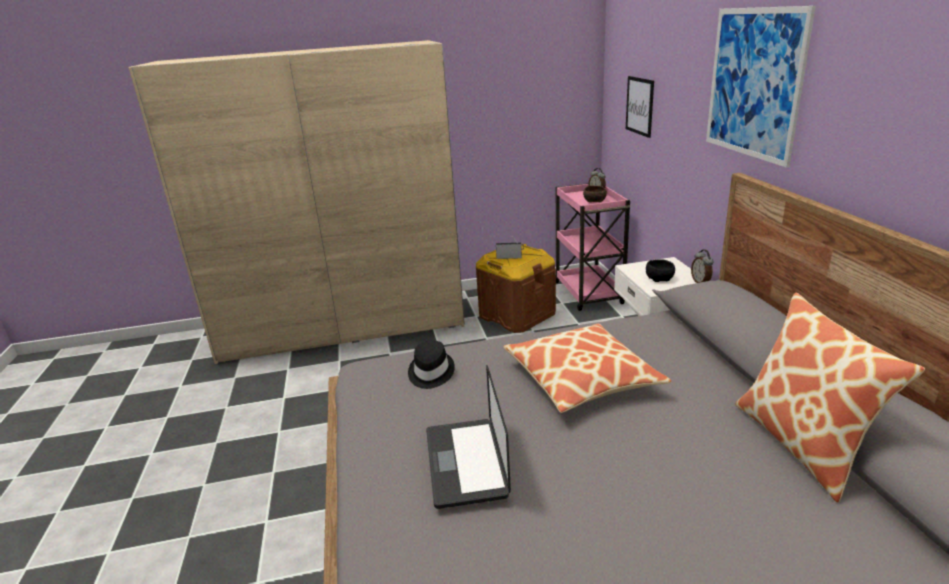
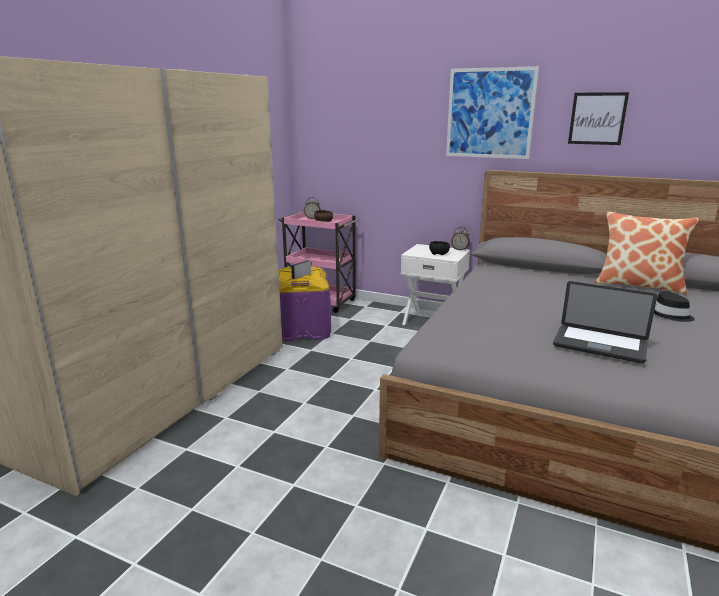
camera: 55 degrees left, 5 degrees down
black hat [408,341,455,389] -> black hat moved to [654,291,695,322]
brown storage box [476,244,556,333] -> purple storage box [278,266,331,341]
pillow [504,324,671,413] -> none
picture [626,76,654,138] -> picture moved to [568,92,629,145]

